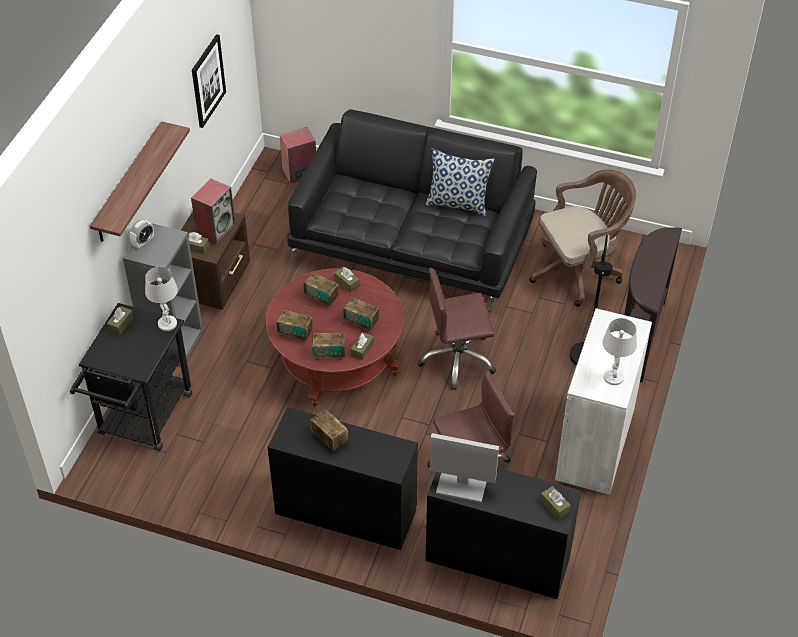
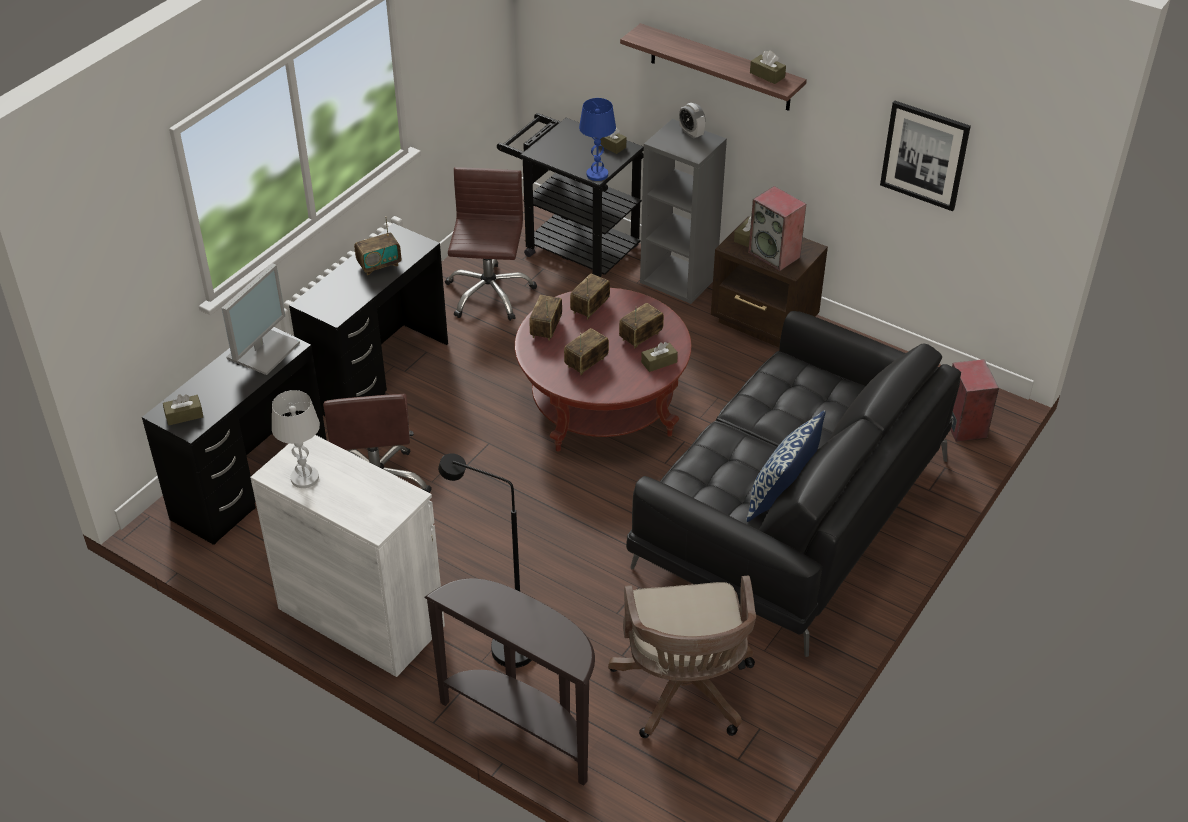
camera: 105 degrees right, 5 degrees down
white table lamp [145,267,178,331] -> blue table lamp [579,98,616,181]
brown tissue box [351,332,374,360] -> brown tissue box moved to [750,50,786,84]
brown office chair [418,268,496,390] -> brown office chair moved to [445,167,537,321]

